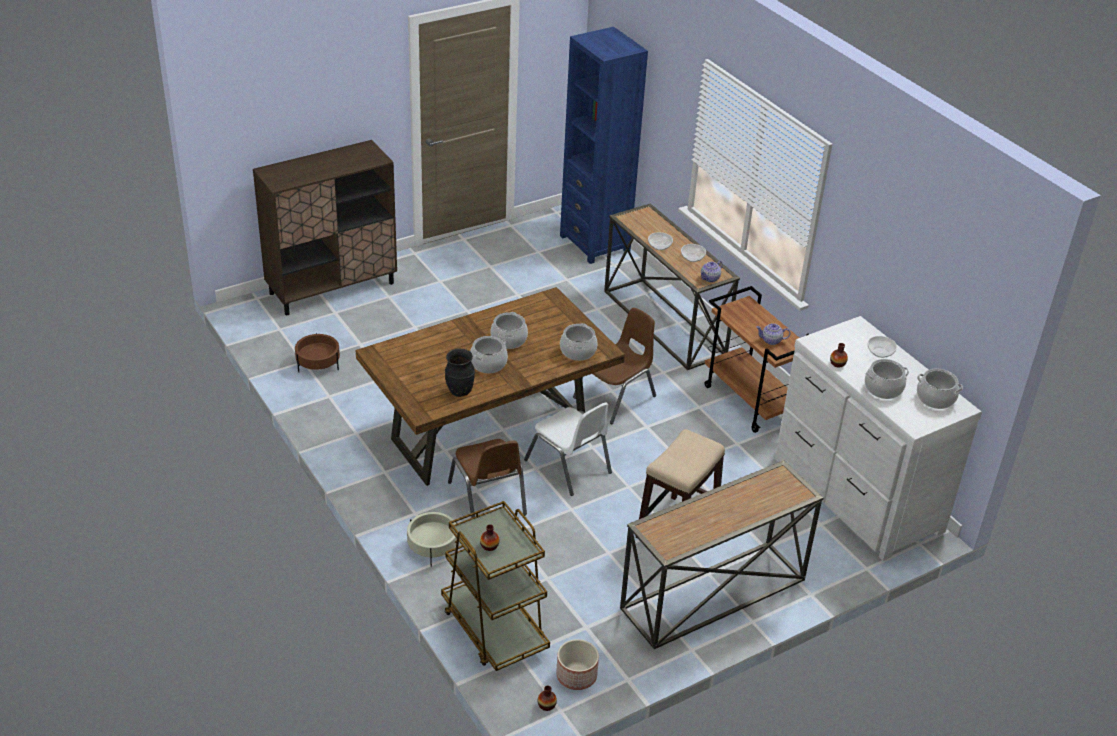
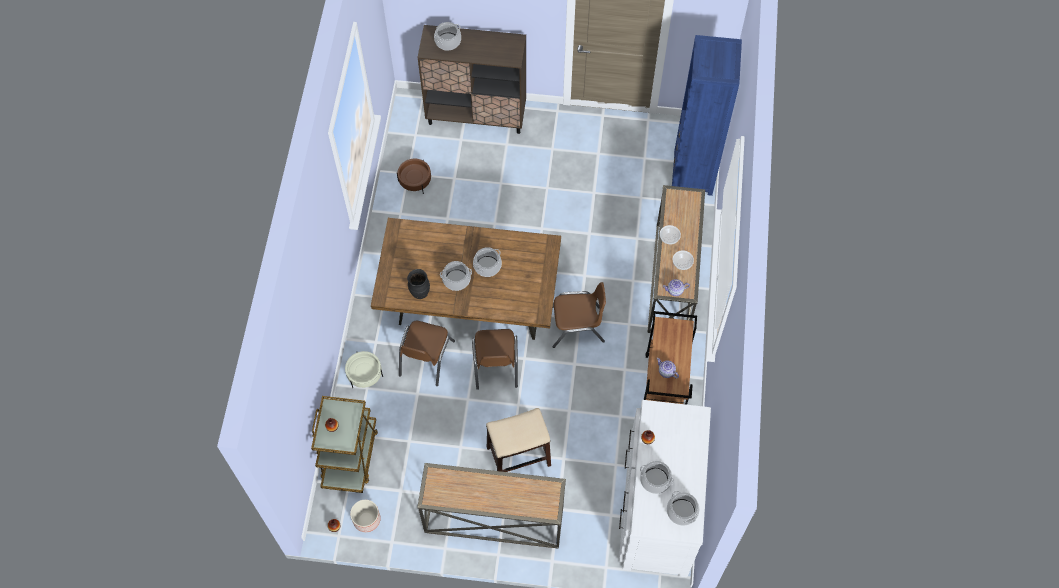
camera: 40 degrees right, 25 degrees up
white chair [524,402,612,496] -> brown chair [472,329,518,390]
cooking pot [560,323,598,361] -> cooking pot moved to [434,22,461,51]
bowl [868,336,897,358] -> none

